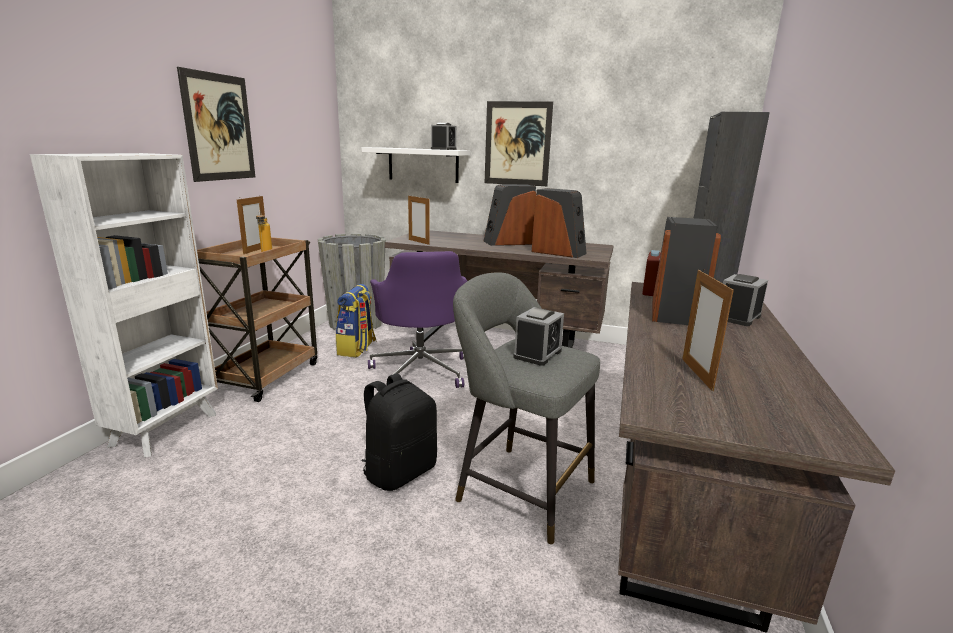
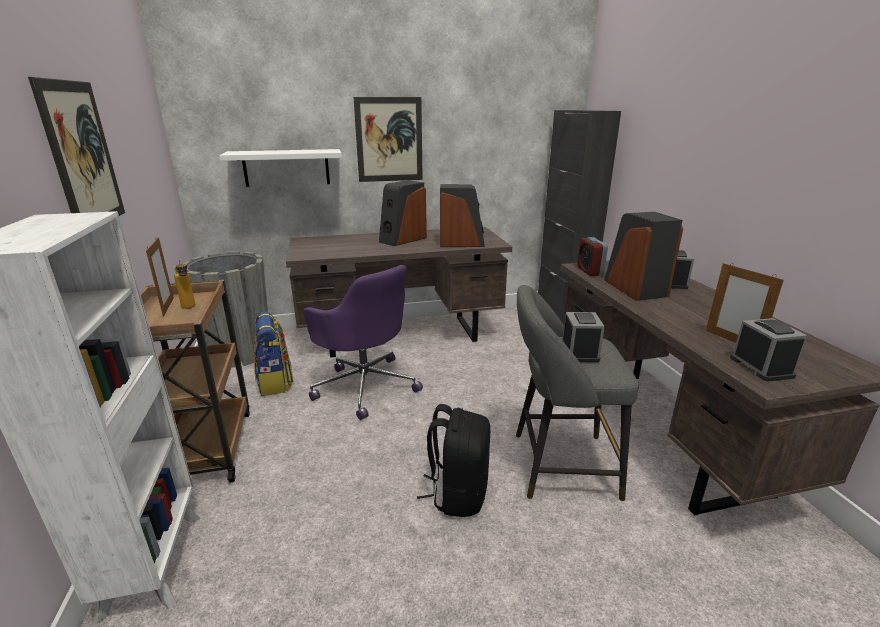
camera: 30 degrees left, 5 degrees up
picture frame [408,194,430,245] -> none
alarm clock [431,123,456,150] -> alarm clock moved to [730,318,807,381]

